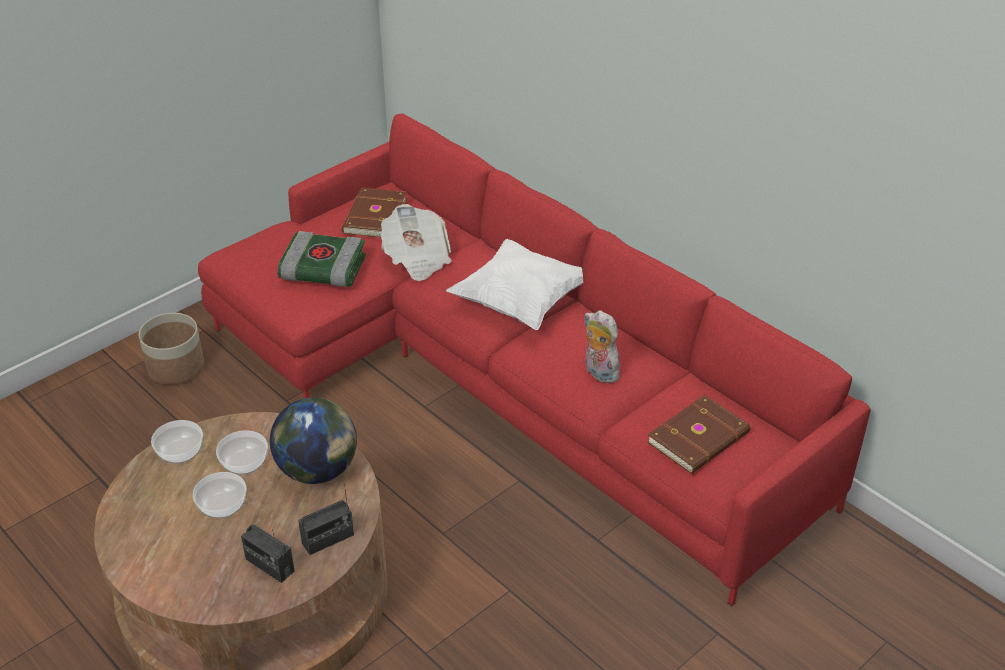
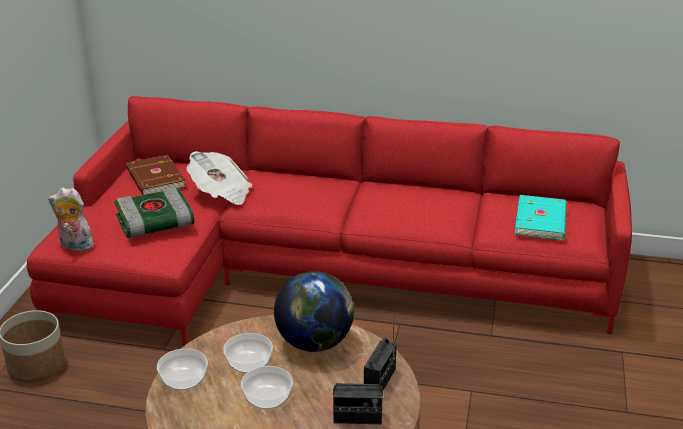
camera: 35 degrees left, 10 degrees down
white pillow [446,239,583,330] -> none
plush toy [585,310,620,383] -> plush toy moved to [48,188,94,251]
brown book [647,395,751,474] -> turquoise book [515,195,567,240]

